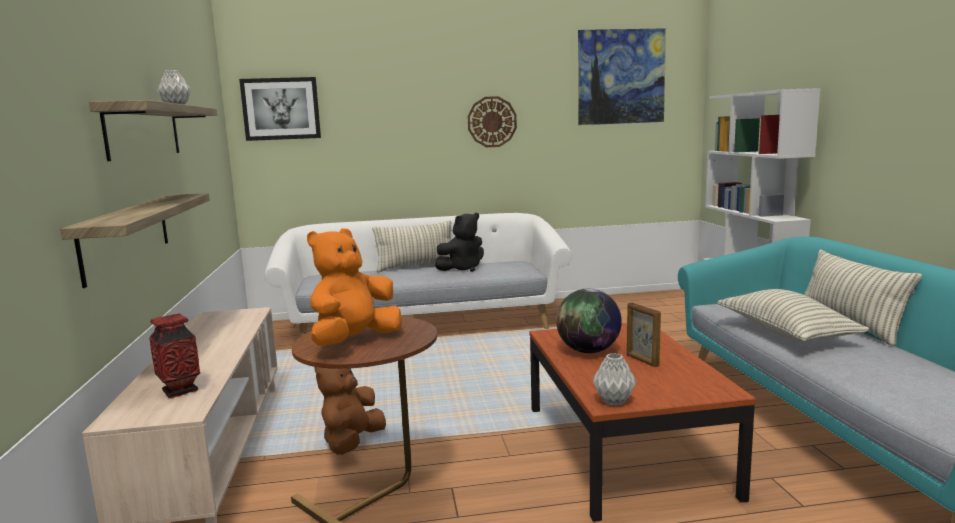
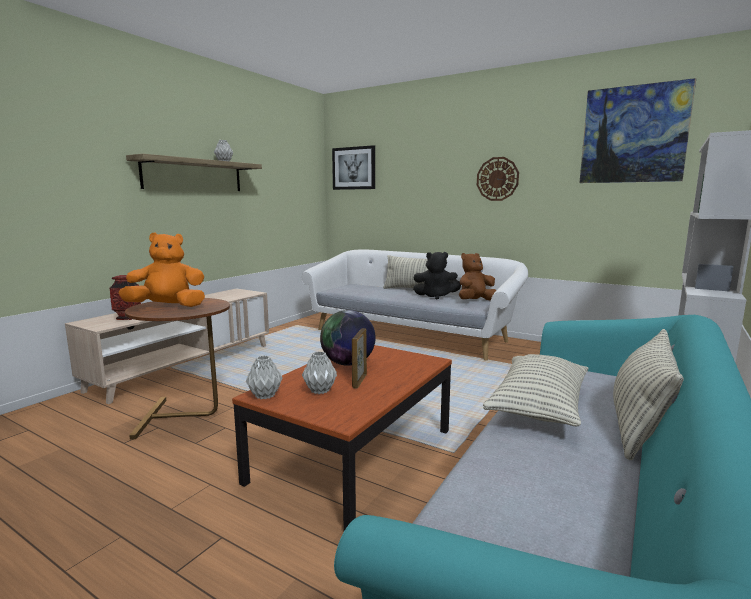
camera: 40 degrees right, 0 degrees up
shelf [60,193,210,288] -> none
brown plush toy [315,367,386,455] -> brown plush toy moved to [459,253,496,300]
none -> grey vase [302,351,337,394]

